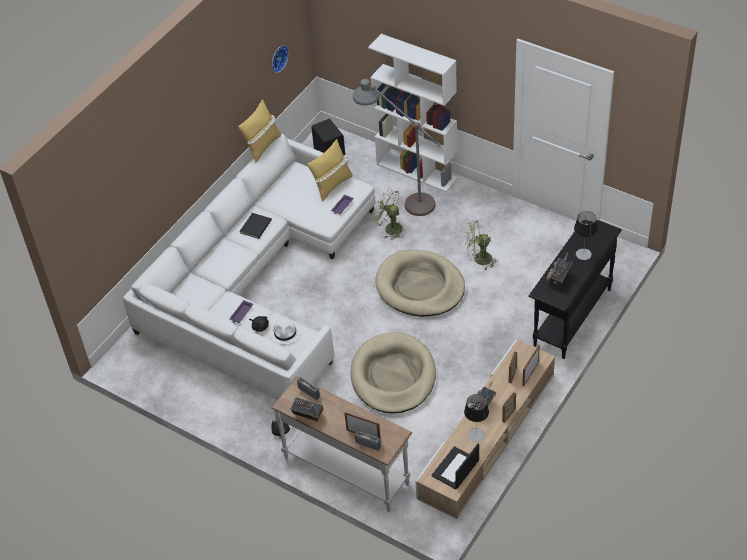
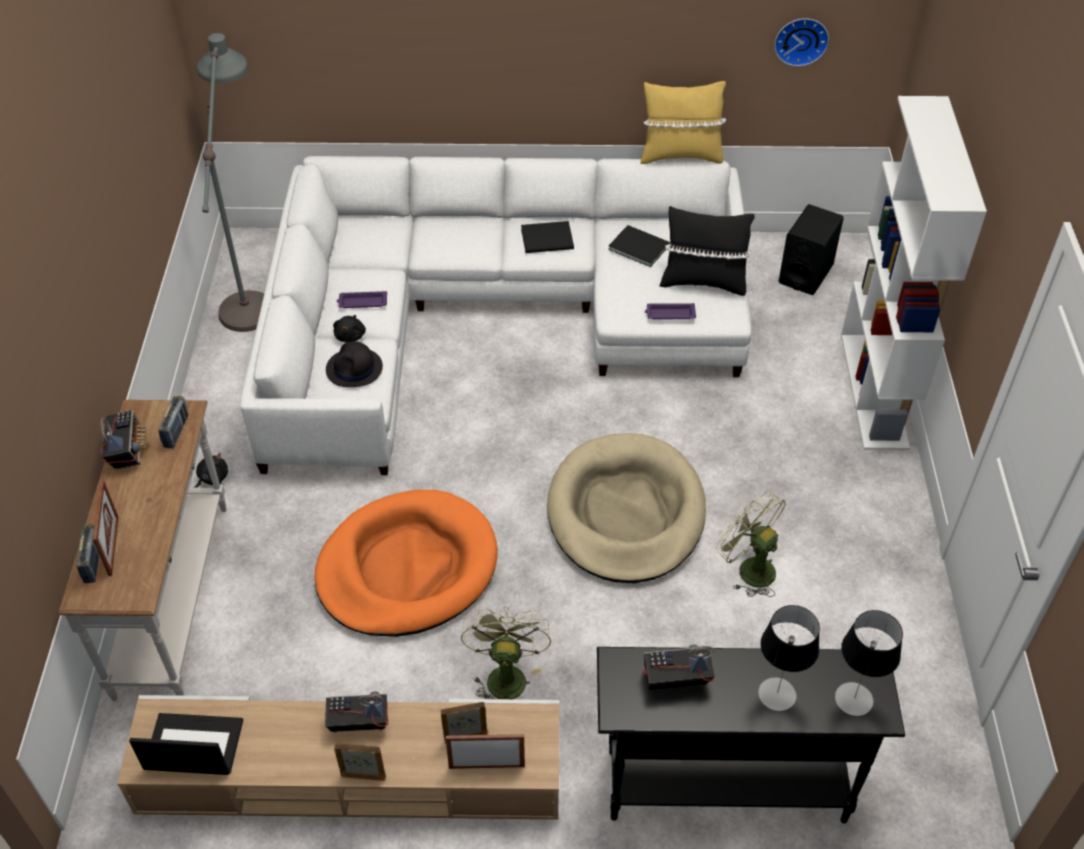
camera: 55 degrees right, 0 degrees up
white hat [270,318,301,345] -> black hat [326,341,383,387]
yellow pillow [307,139,353,202] -> black pillow [660,206,755,296]
beige dog bed [350,332,436,414] -> orange dog bed [314,490,498,637]
grey floor lamp [353,79,441,216] -> grey floor lamp moved to [197,33,264,332]
green fan [372,188,404,240] -> green fan moved to [461,606,551,699]
table lamp [464,394,489,442] -> table lamp moved to [835,610,903,716]
none -> black book [608,225,670,267]

